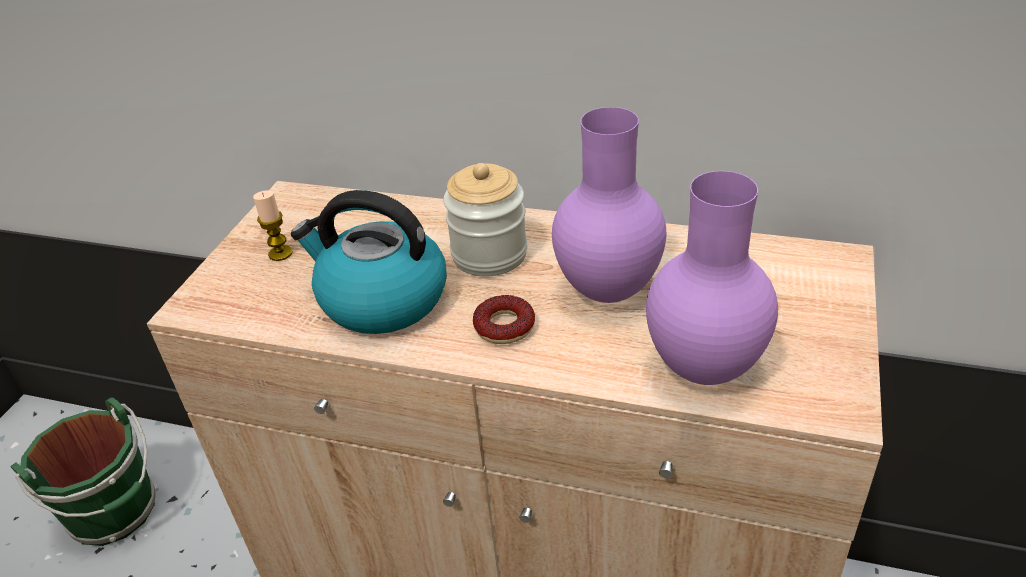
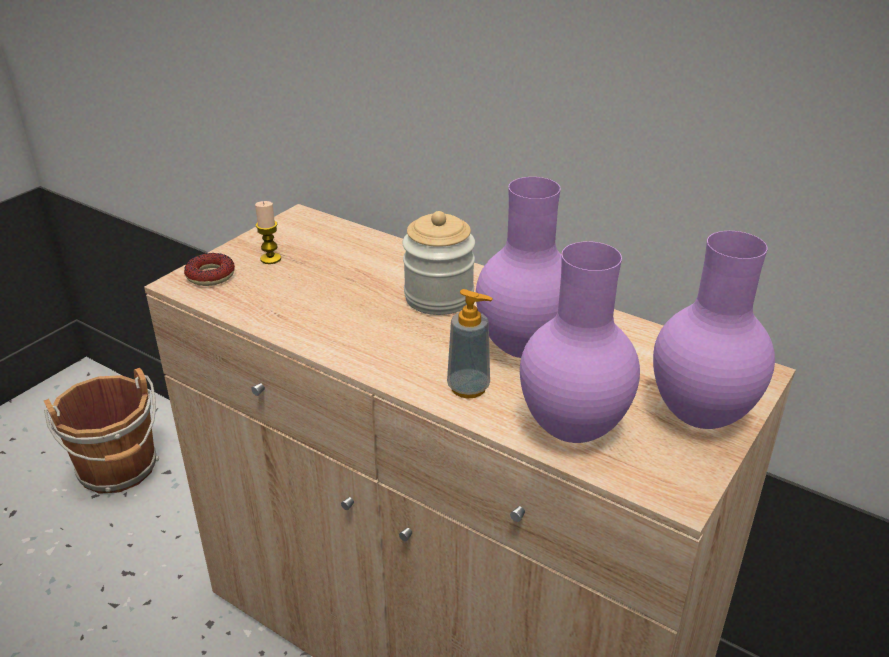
camera: 15 degrees right, 5 degrees down
green bucket [10,397,159,546] -> brown bucket [44,368,159,494]
kettle [291,190,447,334] -> none
donut [473,295,535,344] -> donut moved to [184,253,235,286]
none -> soap dispenser [447,289,493,398]
none -> purple vase [653,231,775,429]

